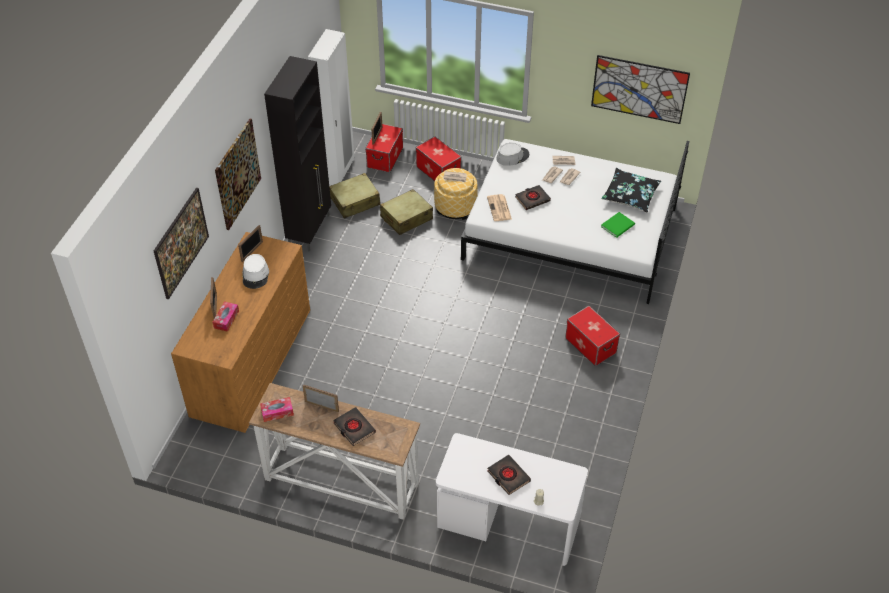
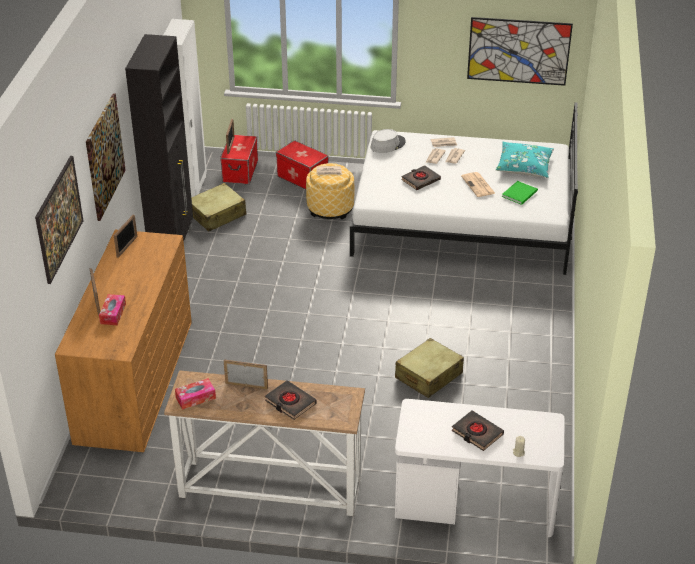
camera: 10 degrees left, 10 degrees down
white hat [242,254,269,289] -> none
beige suitcase [380,189,433,235] -> beige suitcase moved to [395,338,464,398]
newspaper [487,194,512,221] -> newspaper moved to [461,172,496,197]
storage box [565,306,620,366] -> none
black pillow [601,168,661,213] -> turquoise pillow [496,141,554,178]

